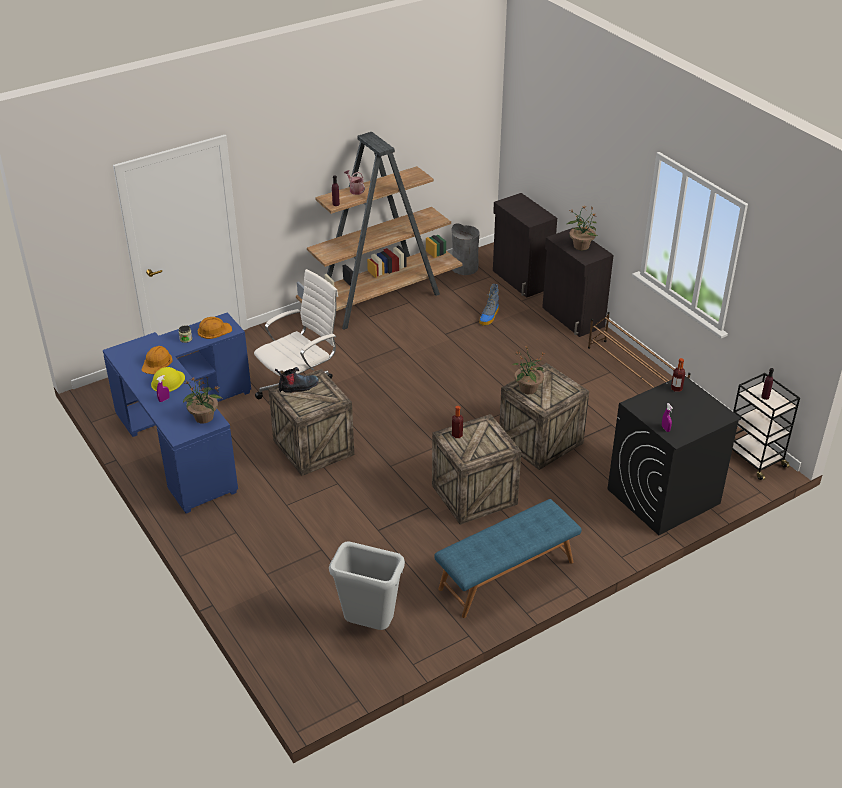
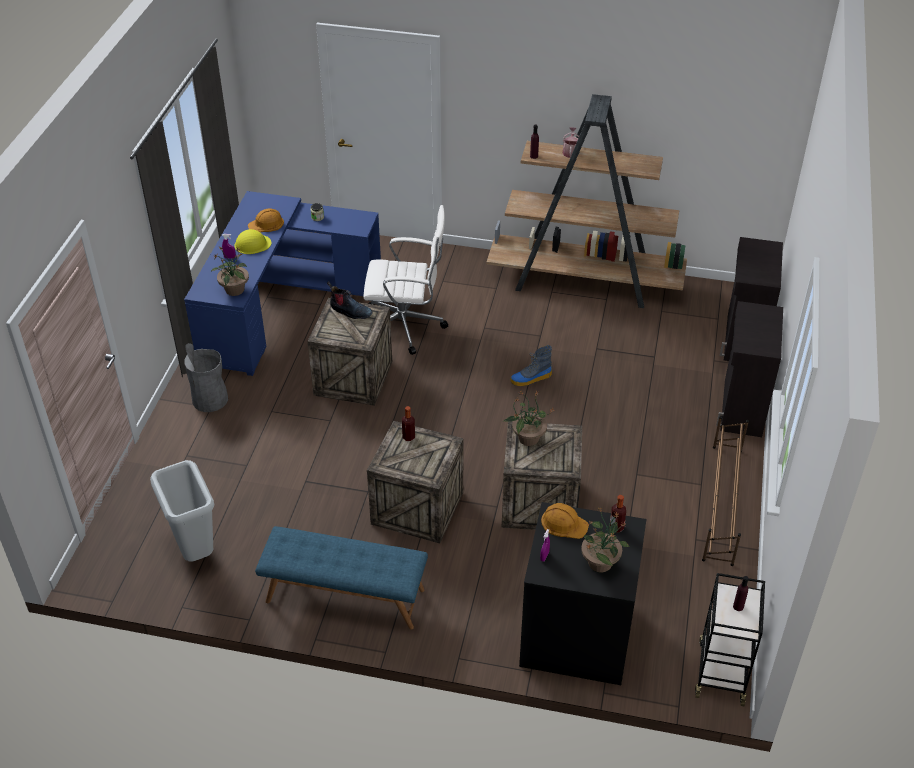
camera: 45 degrees right, 5 degrees up
orange hard hat [198,317,232,339] -> orange hard hat moved to [541,503,589,539]
grey trash can [452,223,480,275] -> grey trash can moved to [184,343,228,412]
boot [479,284,499,326] -> boot moved to [510,345,552,386]
potted plant [566,205,597,250] -> potted plant moved to [581,507,629,572]

